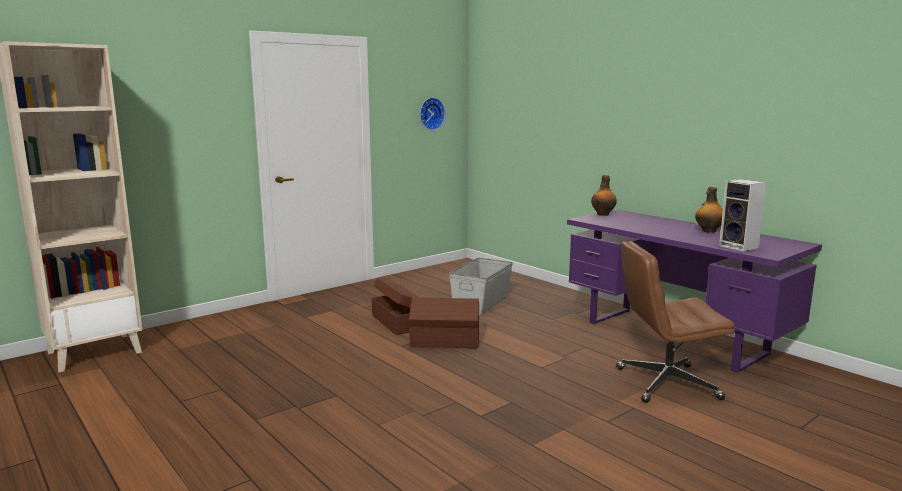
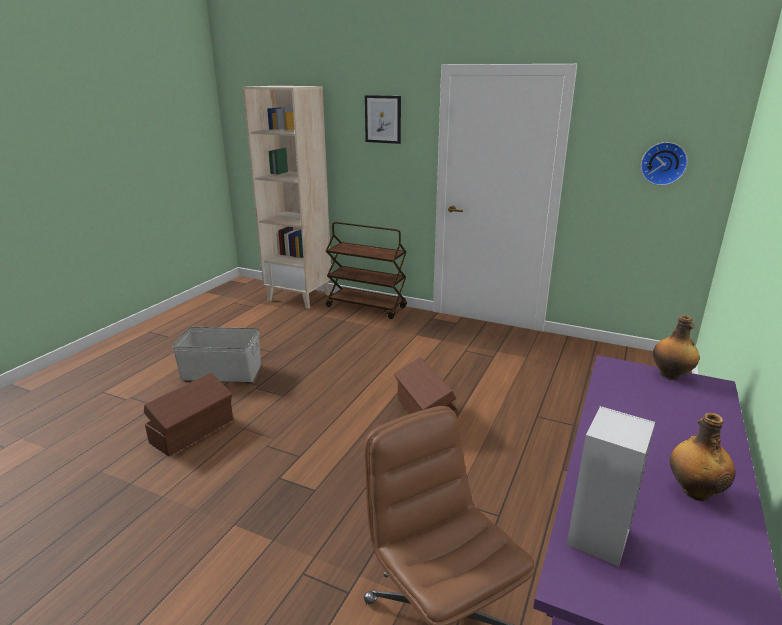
camera: 65 degrees right, 10 degrees up
brown storage box [372,278,420,335] -> brown storage box moved to [144,373,233,456]
grey storage box [449,258,513,315] -> grey storage box moved to [172,327,261,382]
none -> brown cart [326,222,407,319]
none -> picture [365,95,401,144]

